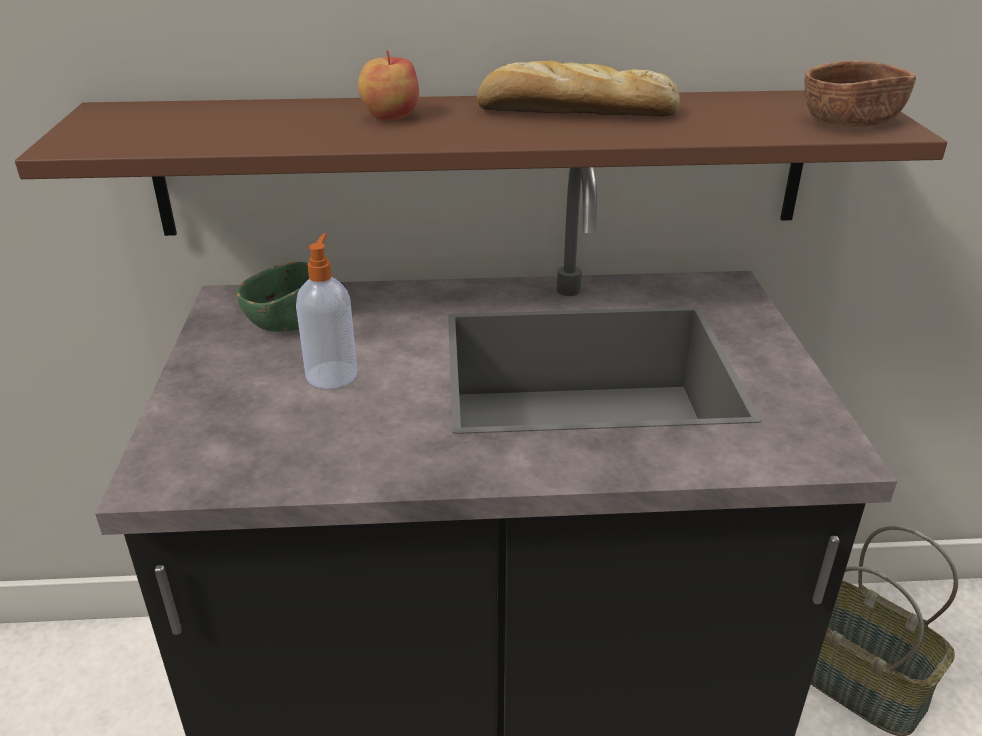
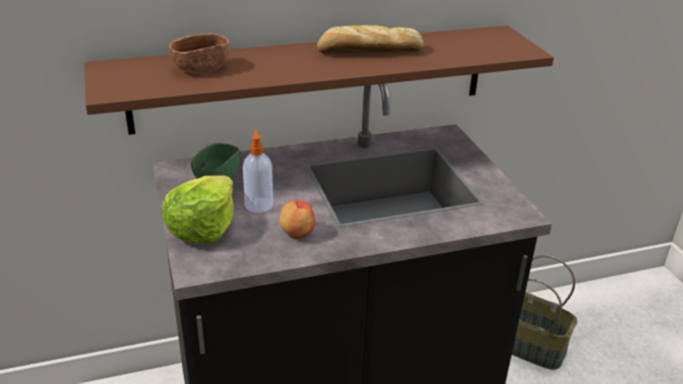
camera: 15 degrees left, 0 degrees up
apple [358,50,419,121] -> apple moved to [280,200,316,239]
brown bowl [805,61,916,128] -> brown bowl moved to [169,33,230,73]
none -> lettuce [162,175,233,243]

